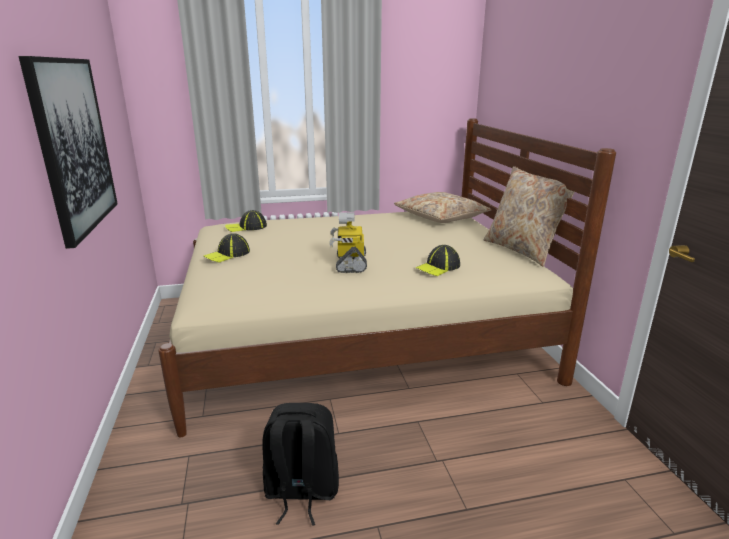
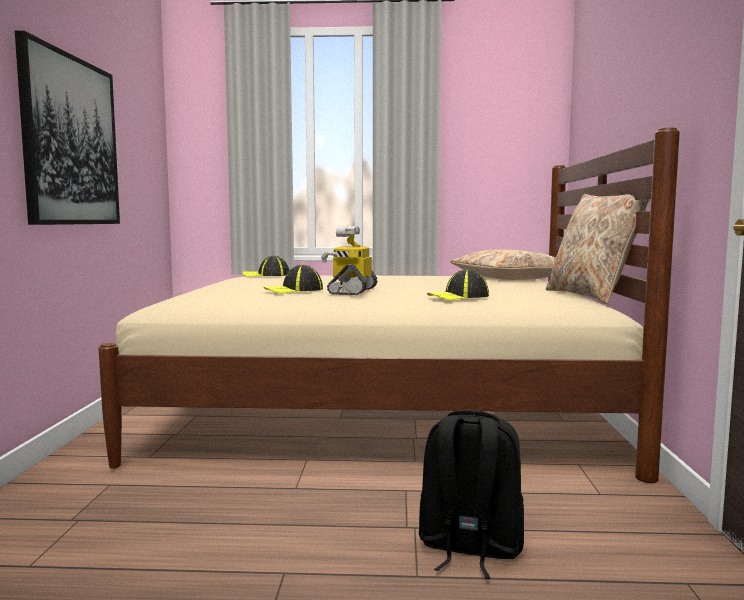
camera: 15 degrees right, 15 degrees down
cap [203,233,250,263] -> cap moved to [263,265,323,294]
black backpack [263,403,339,526] -> black backpack moved to [419,410,524,579]

